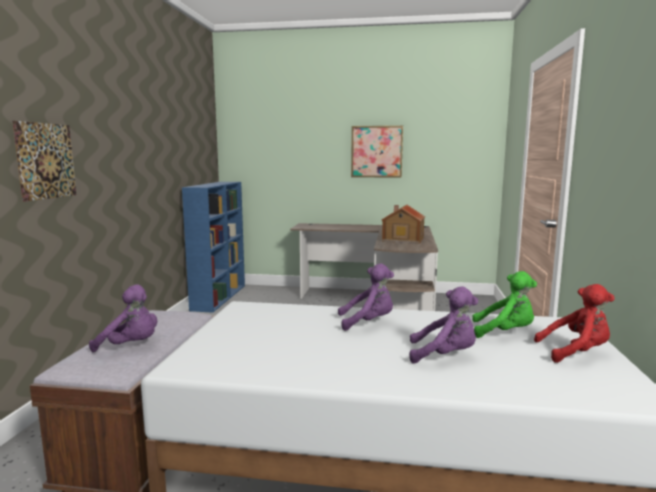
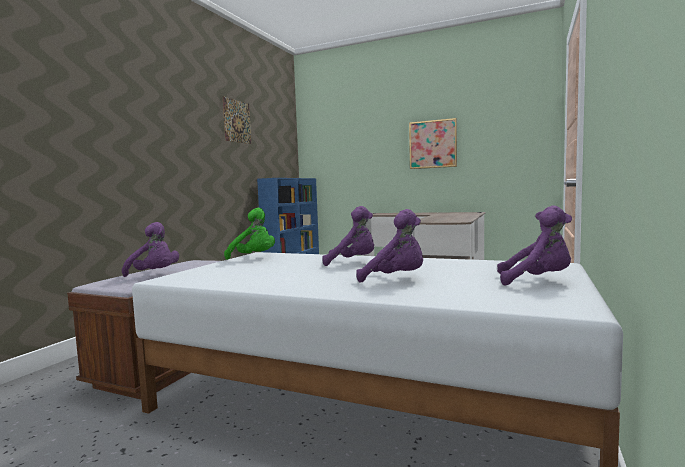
camera: 15 degrees right, 5 degrees down
picture [12,121,76,202] -> picture moved to [223,97,251,144]
toy house [382,205,425,244] -> none
green plush toy [472,271,537,338] -> green plush toy moved to [224,208,275,260]
red plush toy [534,284,615,363] -> purple plush toy [497,206,572,286]

